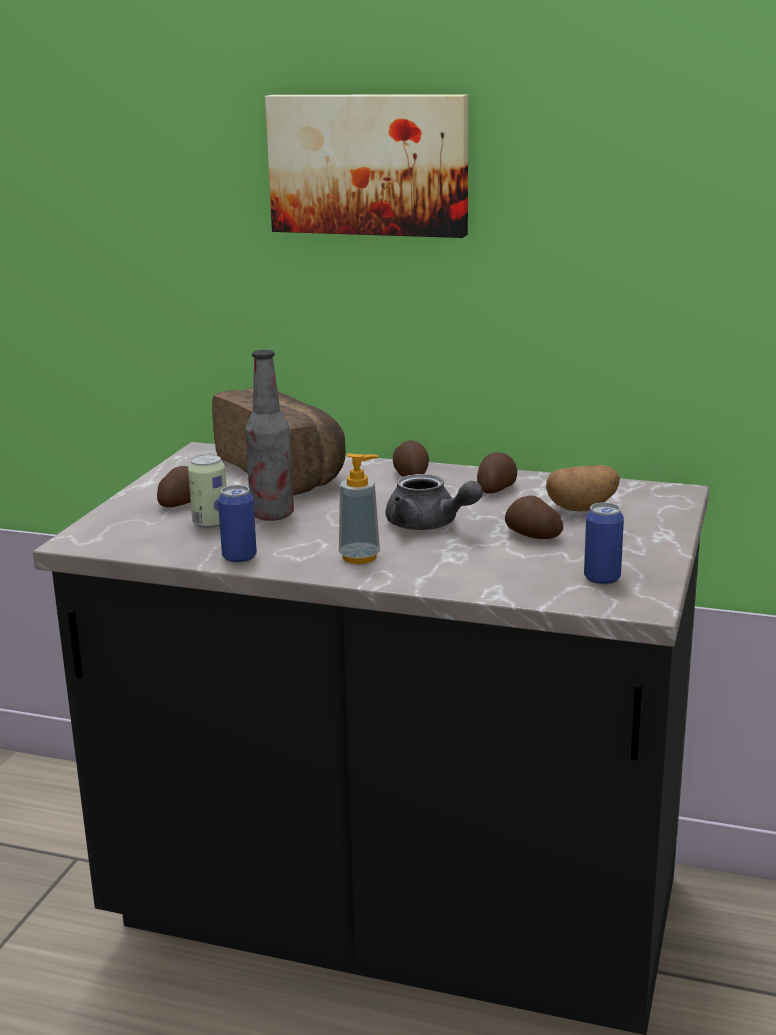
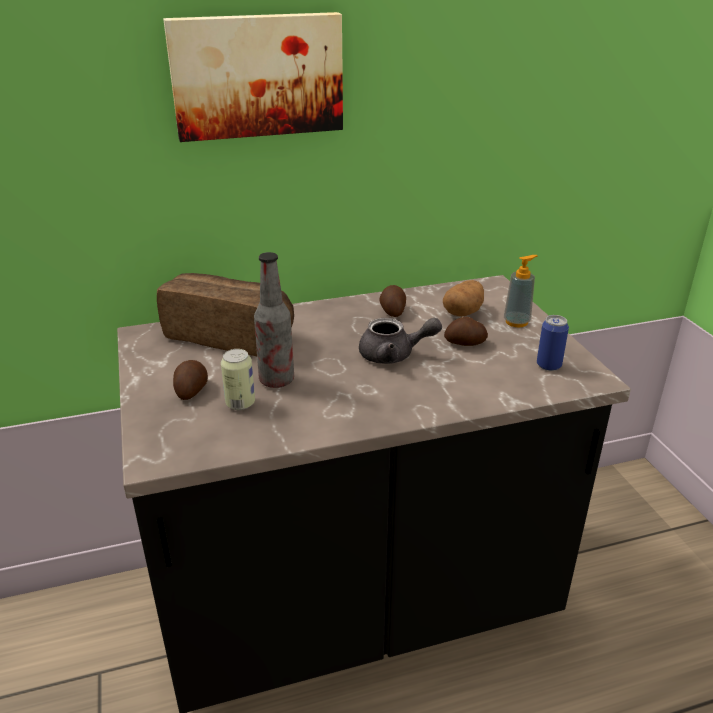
camera: 35 degrees left, 10 degrees up
can [218,485,257,563] -> none
soap dispenser [339,453,380,564] -> soap dispenser moved to [504,255,538,328]
potato [393,440,429,477] -> none

